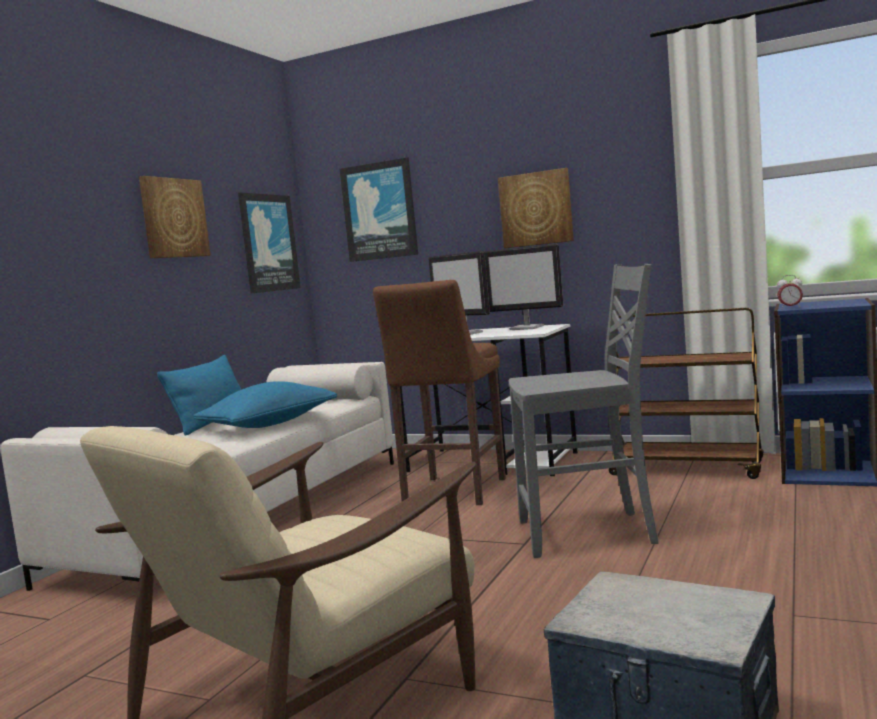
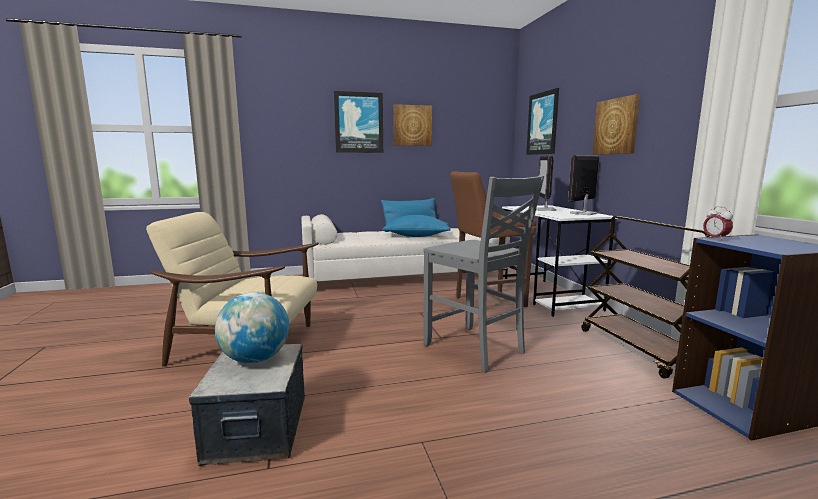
camera: 50 degrees right, 5 degrees up
picture [238,192,301,293] -> picture moved to [334,91,383,153]
monitor [484,244,563,330] -> monitor turned 60 degrees clockwise [568,155,599,215]
none -> globe [215,292,289,363]

